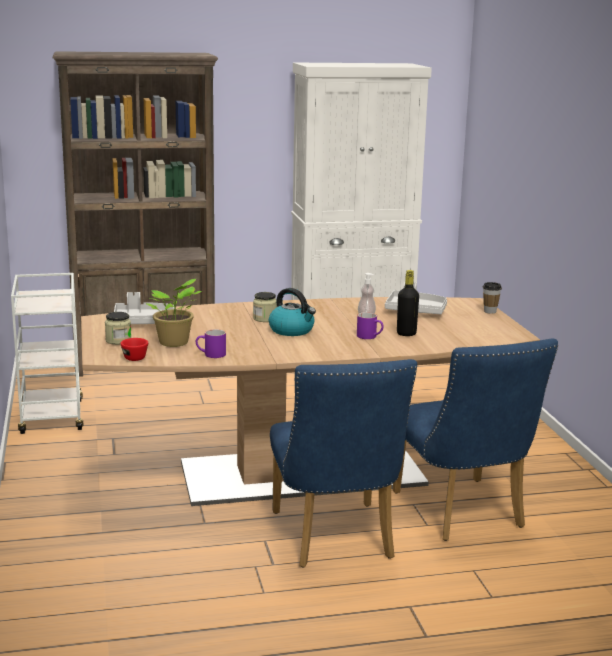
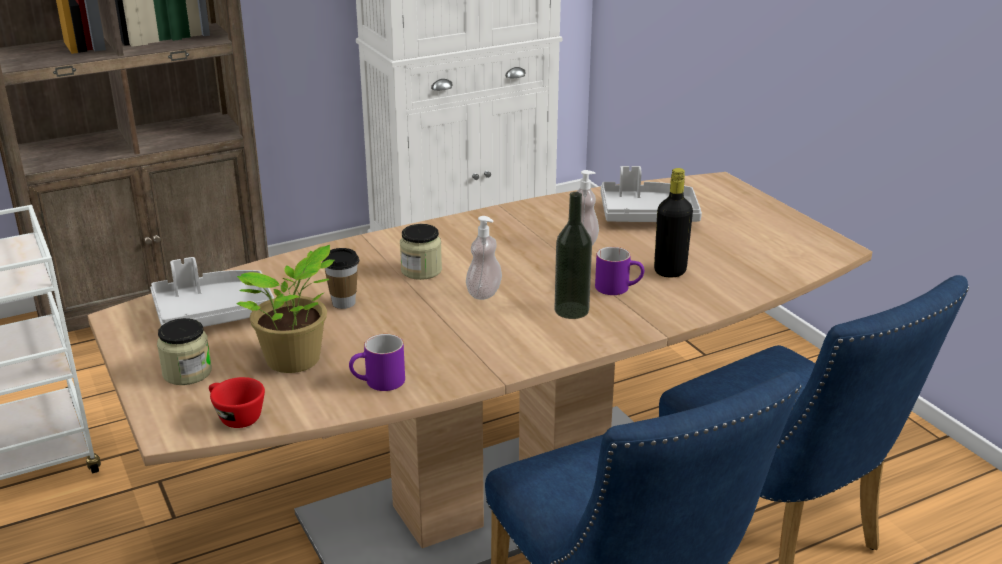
camera: 15 degrees left, 10 degrees up
kettle [269,288,316,336] -> soap dispenser [466,216,502,300]
cup [482,282,502,314] -> cup moved to [322,248,359,309]
none -> bottle [555,192,592,319]

